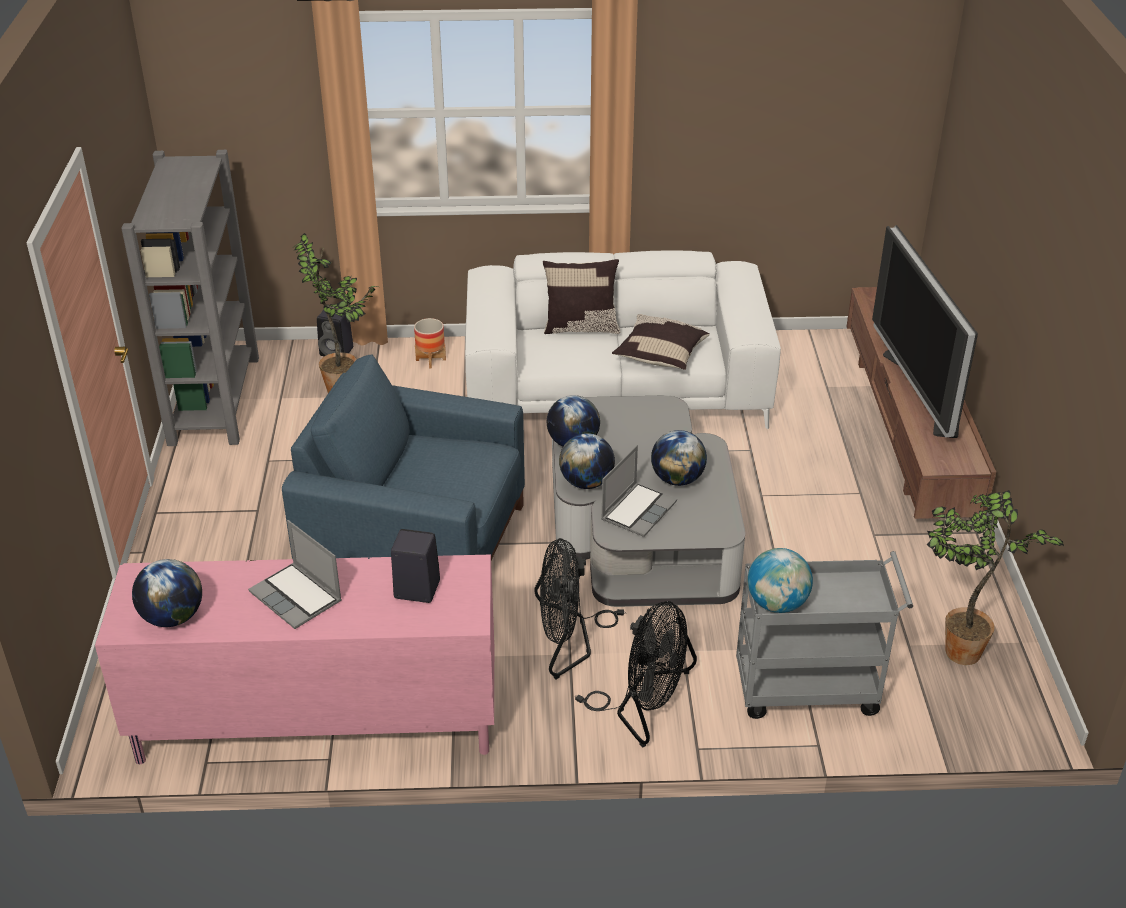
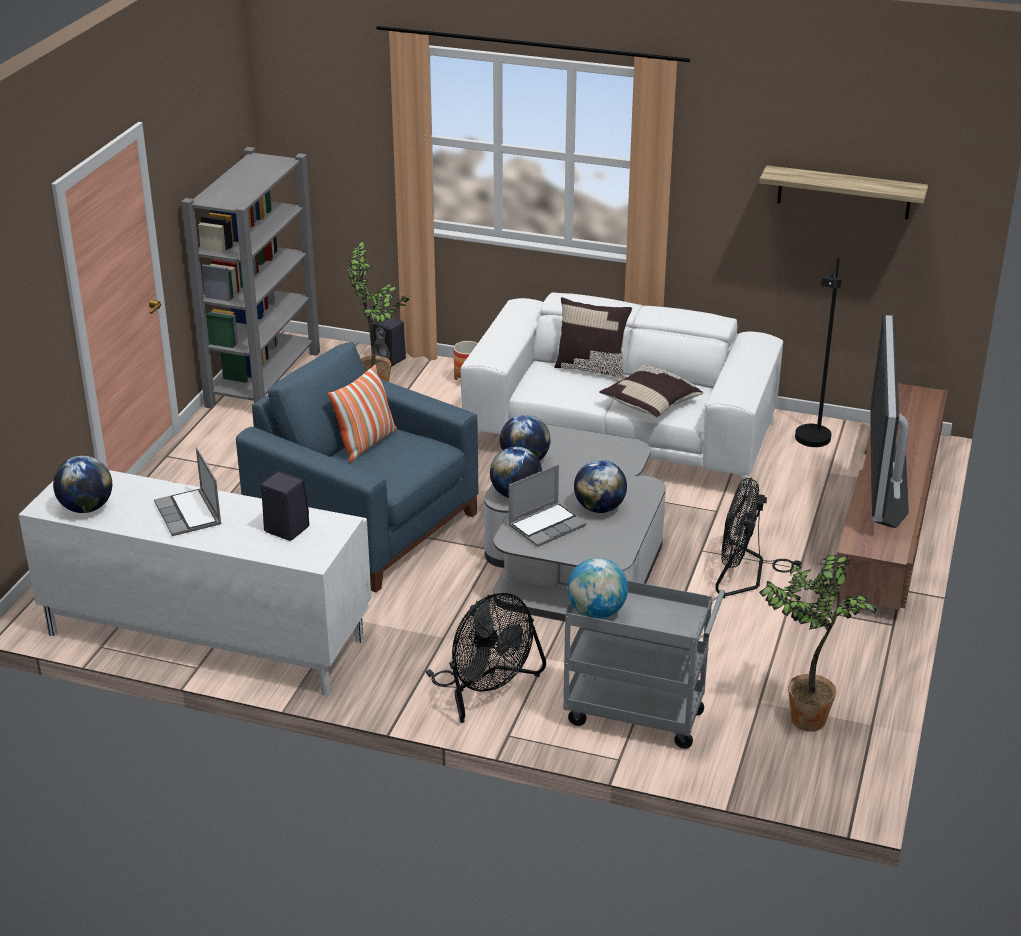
camera: 20 degrees right, 5 degrees down
pink cabinet [95,555,494,764] -> white cabinet [19,470,371,696]
black fan [534,538,626,680] -> black fan moved to [715,478,803,598]
none -> pillow [328,364,397,463]
none -> shelf [759,165,928,220]
none -> black floor lamp [795,257,842,447]

